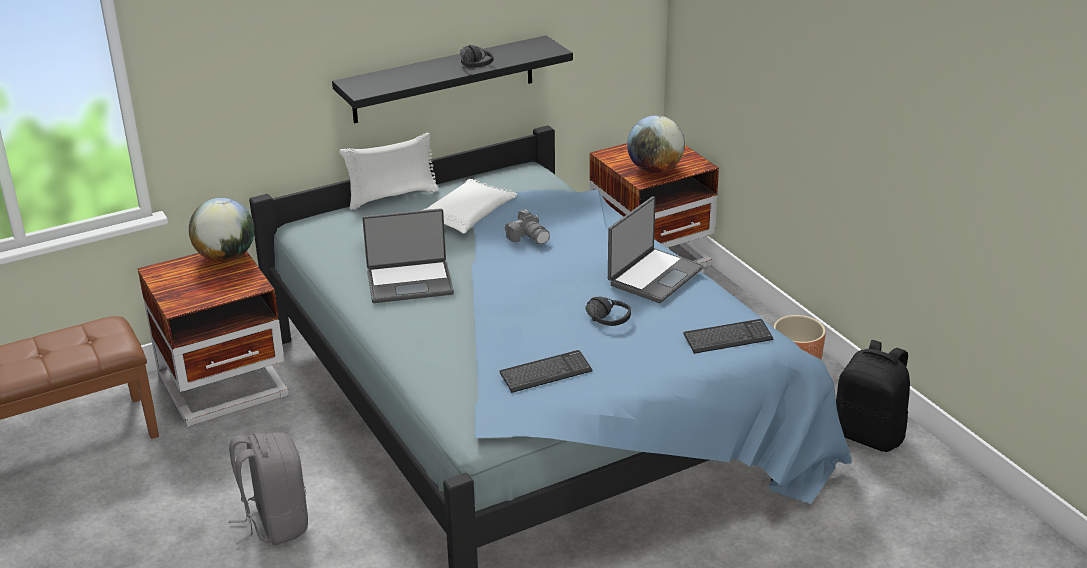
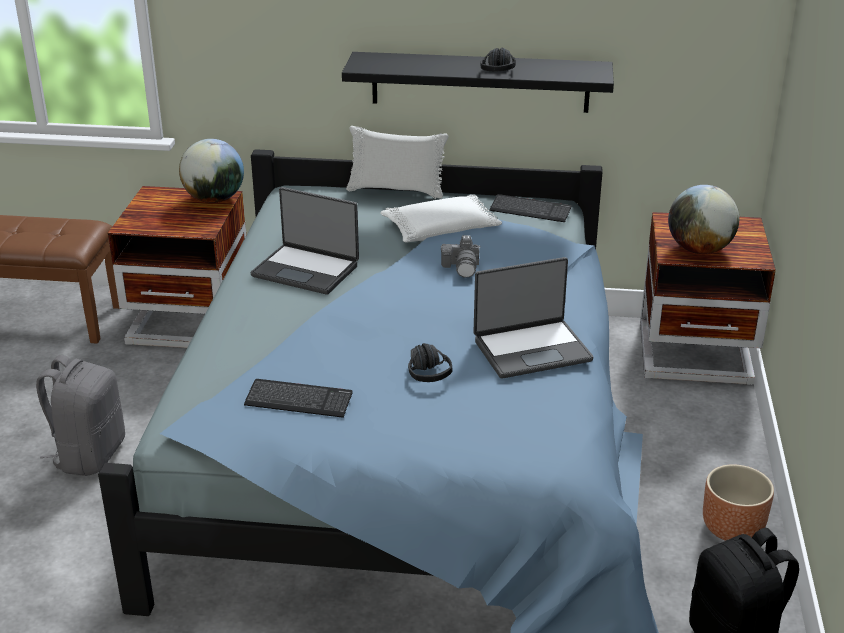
camera: 35 degrees right, 0 degrees up
keyboard [683,319,774,354] -> keyboard moved to [489,194,572,222]

